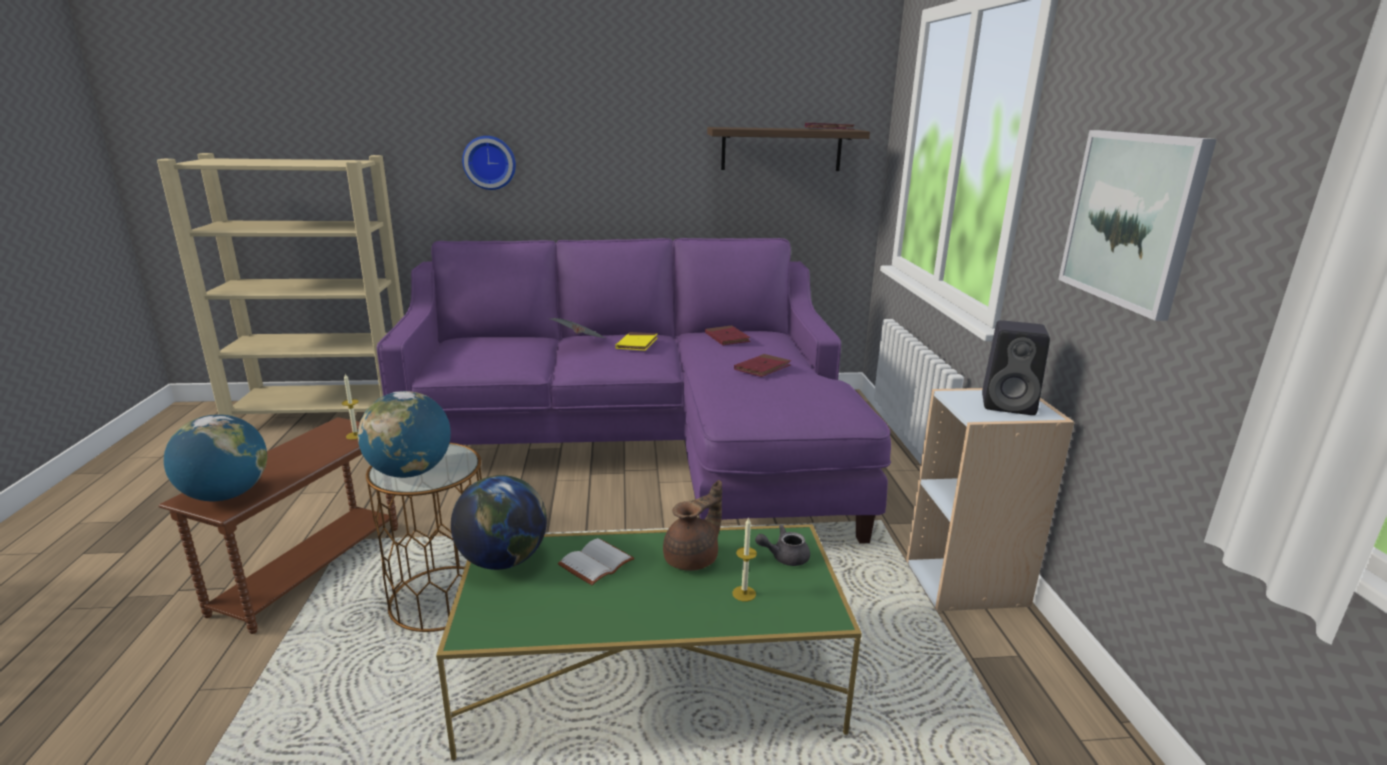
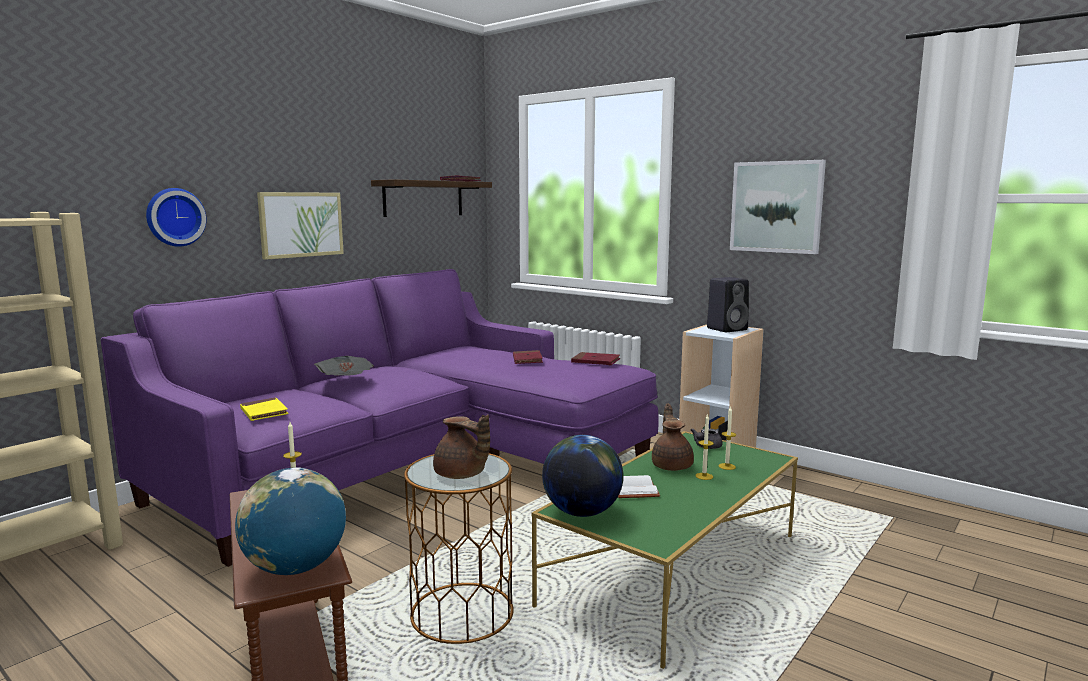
camera: 45 degrees left, 10 degrees down
globe [357,391,451,478] -> brown teapot [433,414,490,479]
yellow book [615,332,658,351] -> yellow book moved to [240,398,289,421]
red book [705,326,750,345] -> red book moved to [571,352,620,365]
none -> picture [257,192,344,260]
none -> candle [695,414,714,480]

